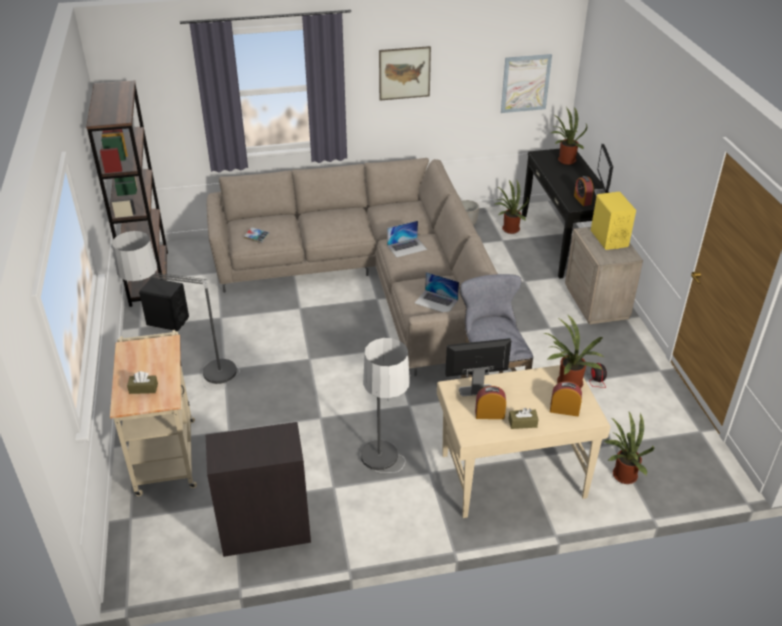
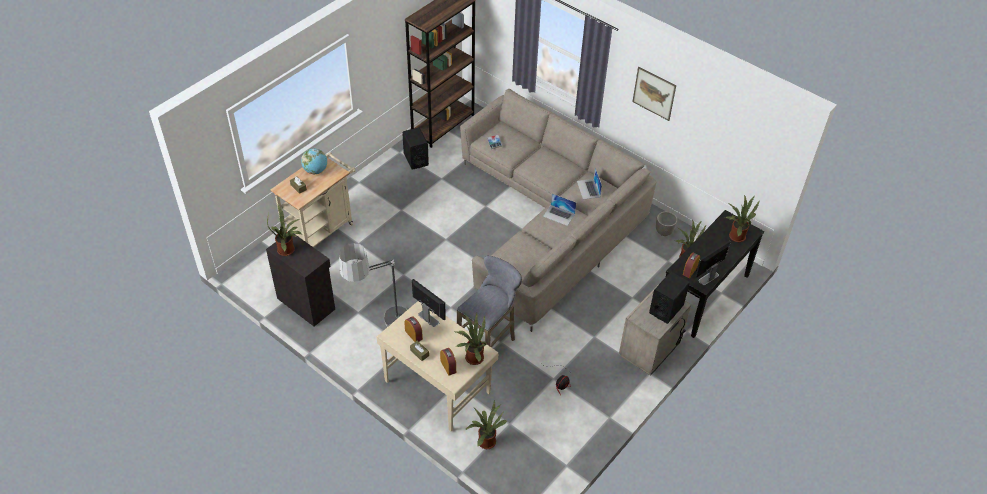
camera: 50 degrees right, 10 degrees up
floor lamp [112,231,240,390] -> none
laptop [415,272,459,312] -> laptop moved to [577,168,602,199]
picture [501,54,552,113] -> none
yellow speaker [591,192,636,250] -> black speaker [649,272,689,324]
none -> potted plant [267,205,301,256]
none -> globe [301,148,327,174]

